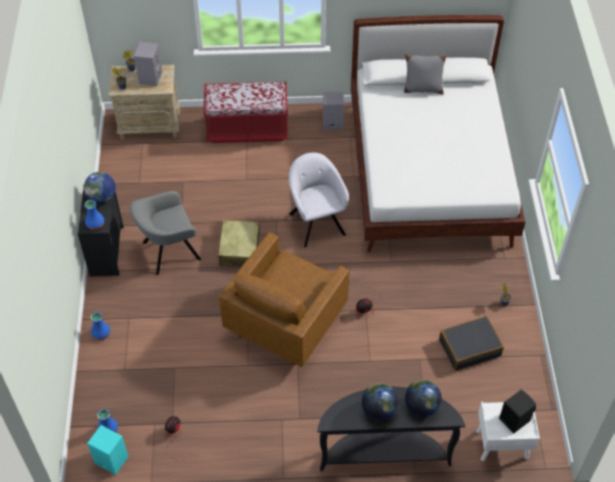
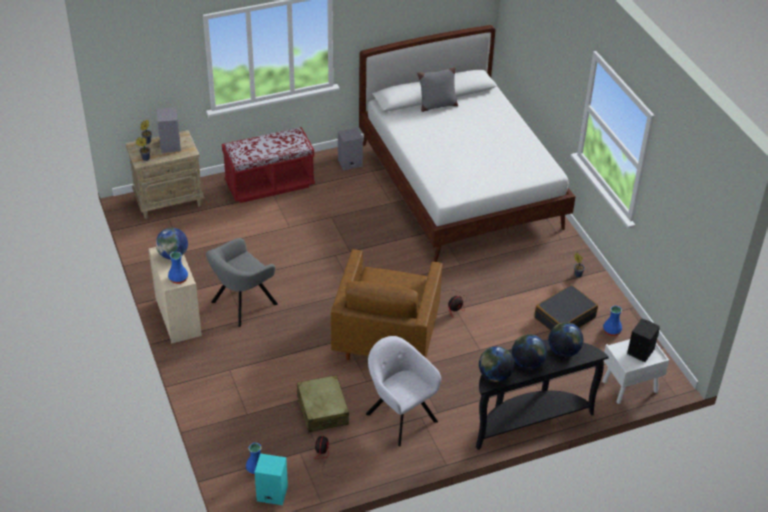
camera: 20 degrees left, 10 degrees down
black dresser [78,185,124,277] -> beige dresser [149,247,202,344]
blue vase [91,312,110,340] -> blue vase moved to [603,306,622,336]
beige suitcase [218,220,260,267] -> beige suitcase moved to [297,375,349,432]
grey armchair [289,153,349,248] -> grey armchair moved to [366,336,441,446]
none -> globe [479,346,514,382]

